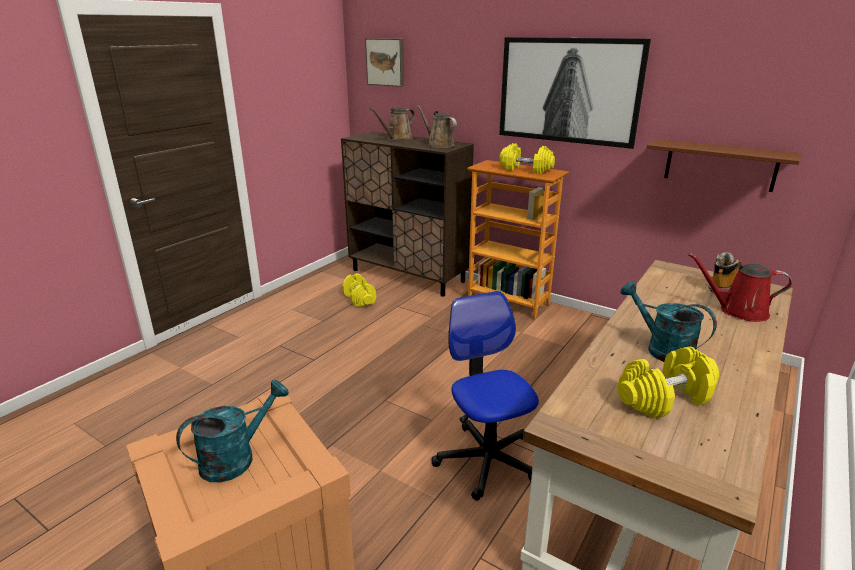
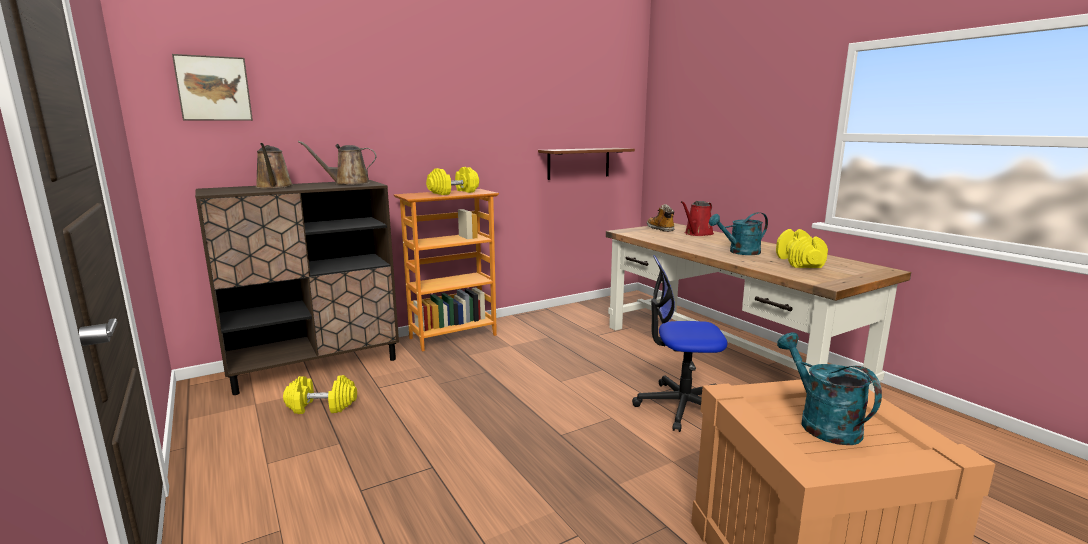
camera: 65 degrees left, 10 degrees down
picture [499,37,651,149] -> none

